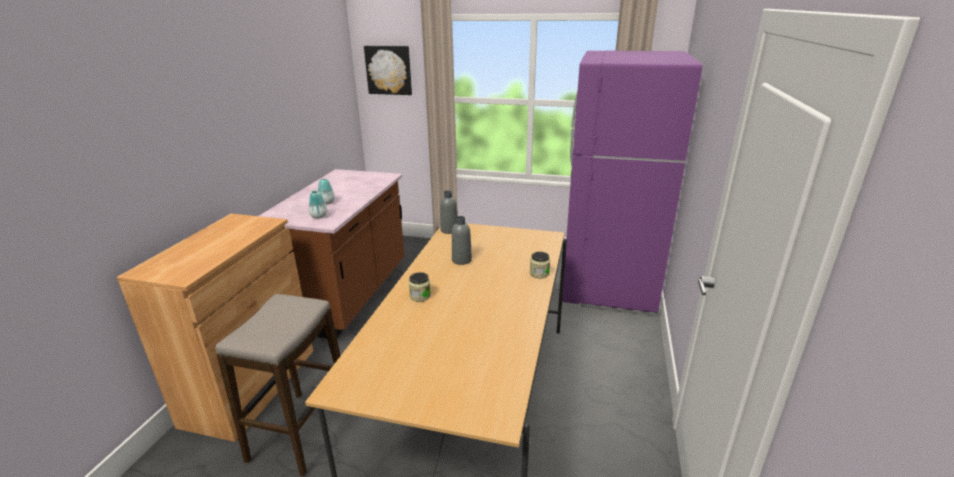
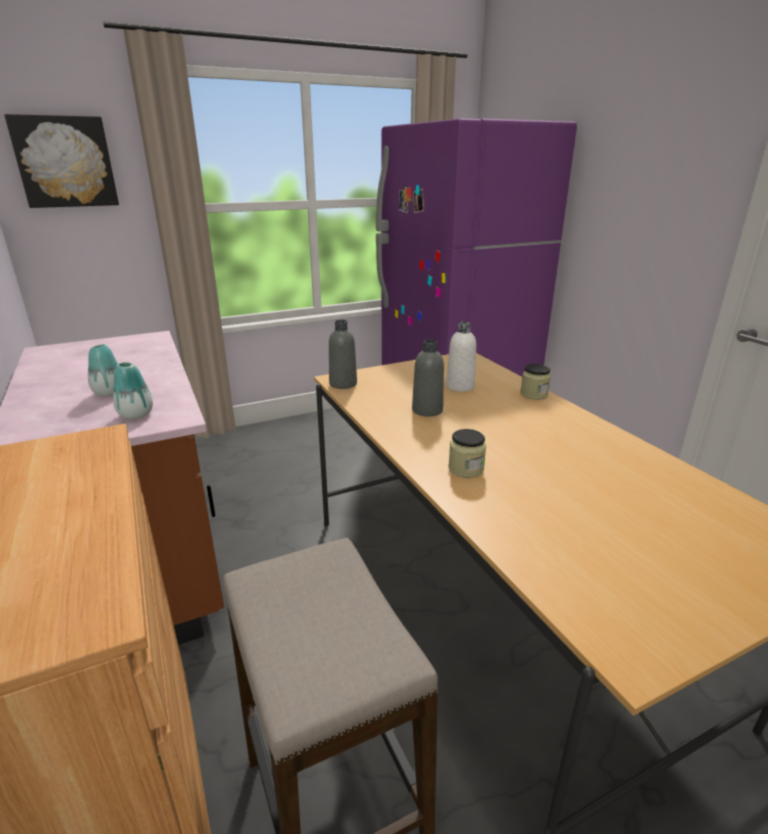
camera: 40 degrees left, 0 degrees up
none -> white bottle [446,322,476,392]

